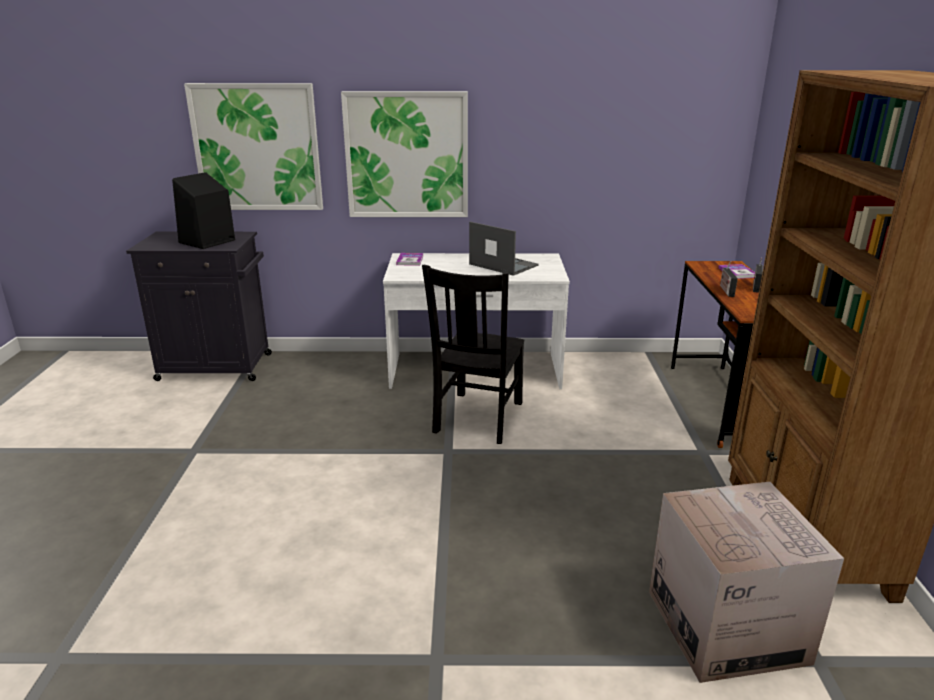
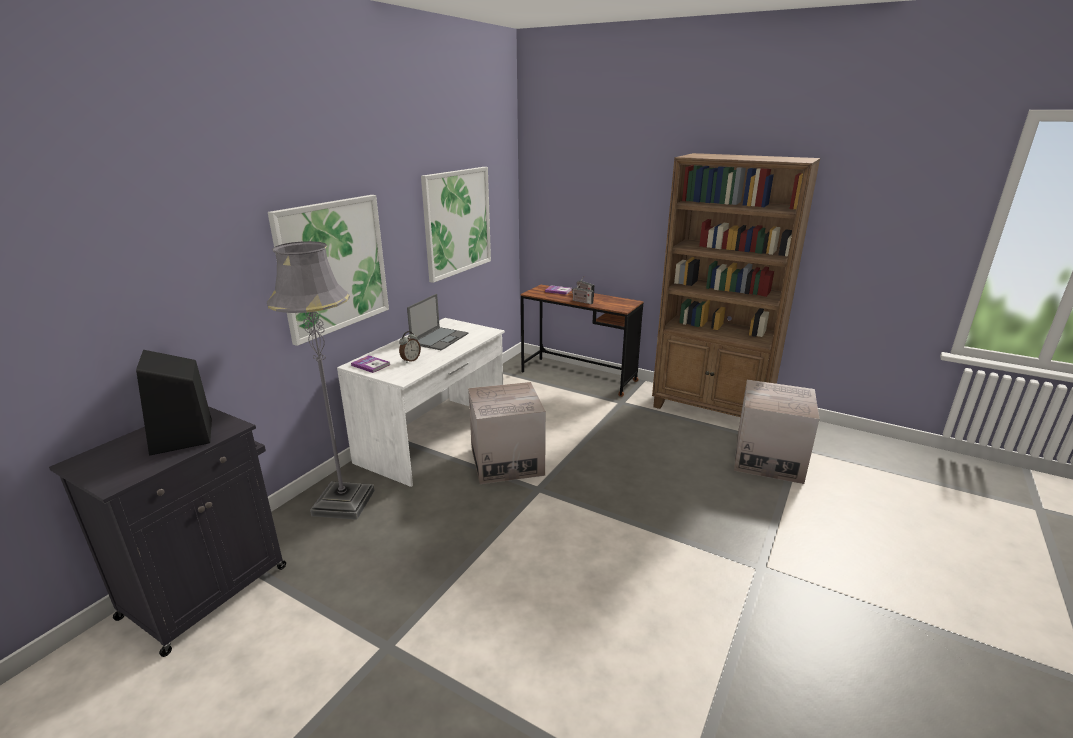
camera: 60 degrees left, 0 degrees up
picture [184,83,323,210] -> picture moved to [421,167,491,283]
black chair [422,265,524,444] -> cardboard box [468,382,546,484]
laptop [469,222,539,276] -> laptop turned 135 degrees clockwise [407,294,468,351]
none -> grey floor lamp [267,241,375,520]
none -> alarm clock [399,331,421,363]

